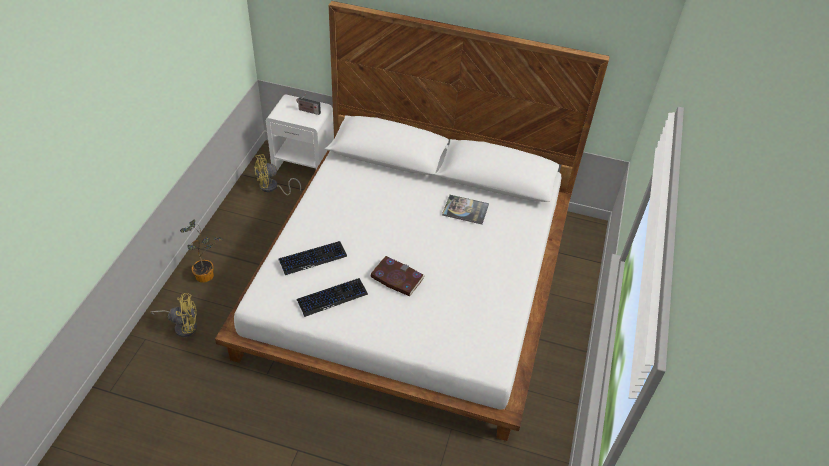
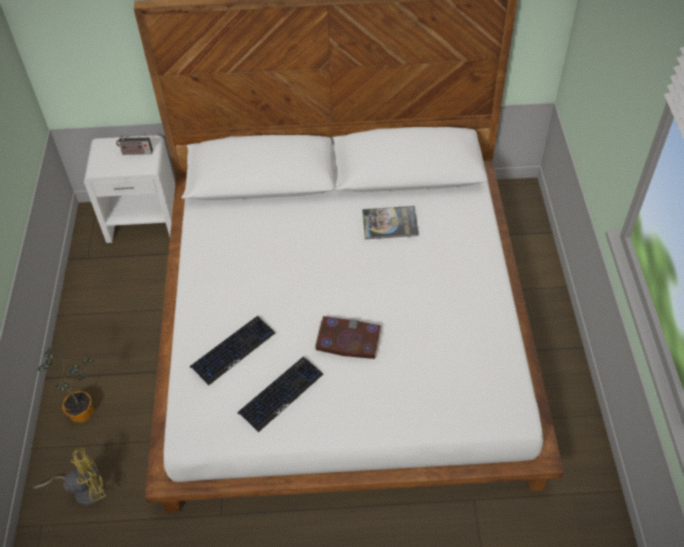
camera: 15 degrees left, 5 degrees up
yellow fan [254,154,301,195] -> none

